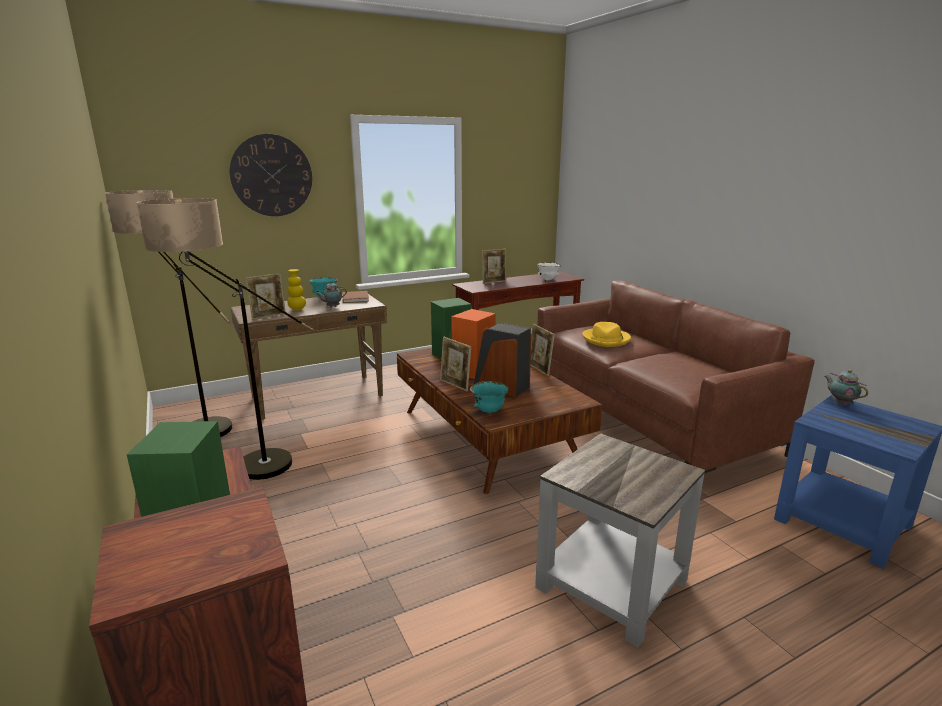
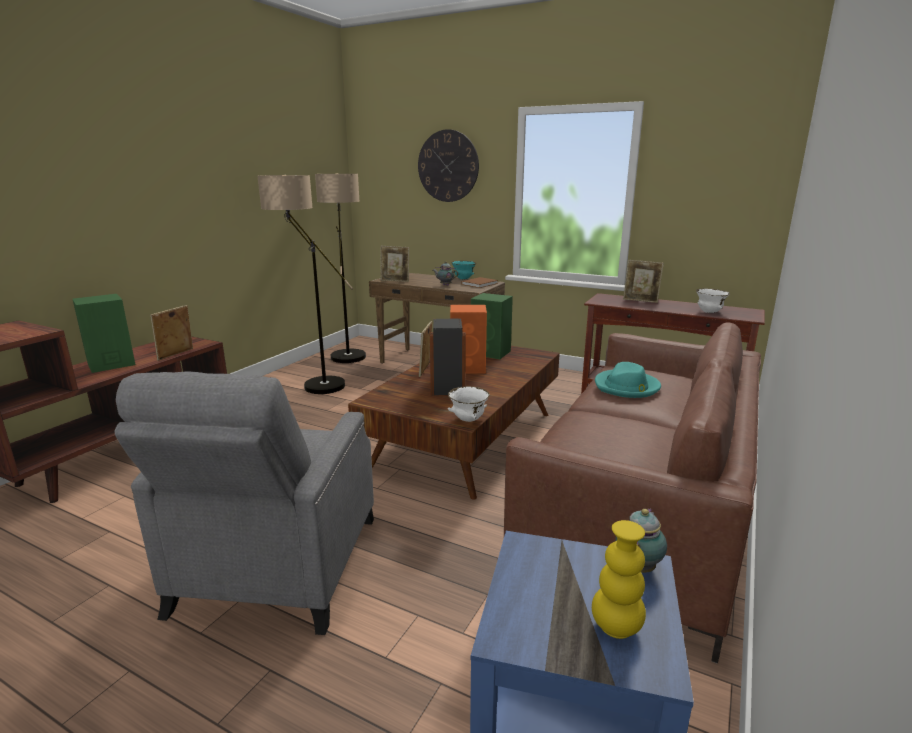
camera: 55 degrees right, 0 degrees up
yellow vase [287,269,306,311] -> yellow vase moved to [592,520,646,639]
turquoise bowl [470,381,509,413] -> none
picture frame [530,324,555,376] -> picture frame moved to [150,305,193,361]
grey side table [535,433,705,648] -> grey armchair [114,371,374,635]
yellow hat [582,322,631,347] -> turquoise hat [595,362,661,398]
none -> white bowl [448,386,490,422]

